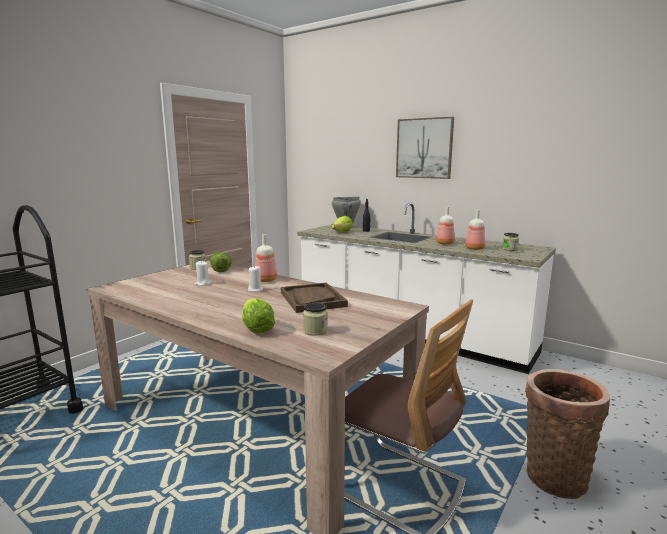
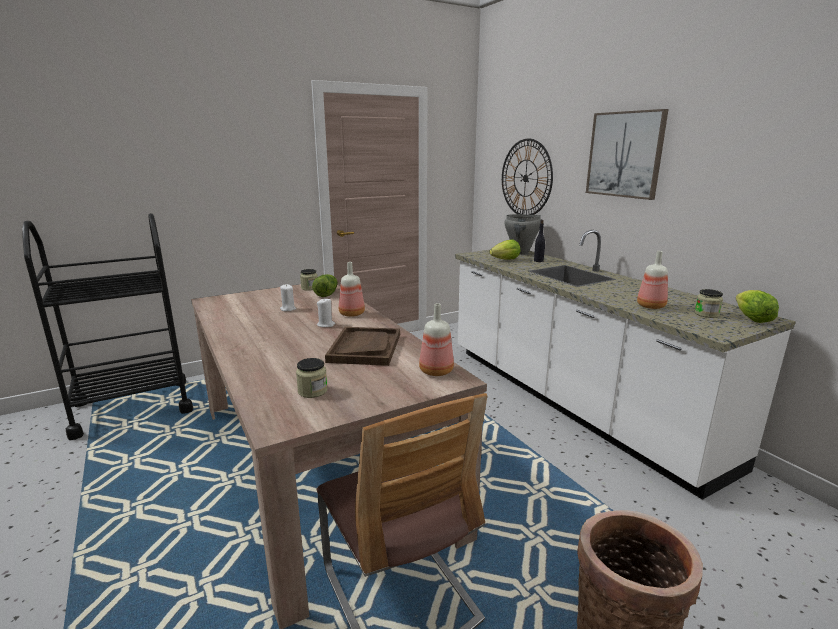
camera: 25 degrees right, 5 degrees up
lettuce [242,298,275,333] -> lettuce moved to [736,290,779,323]
bottle [436,207,455,245] -> bottle moved to [419,303,454,376]
none -> wall clock [502,138,553,215]

